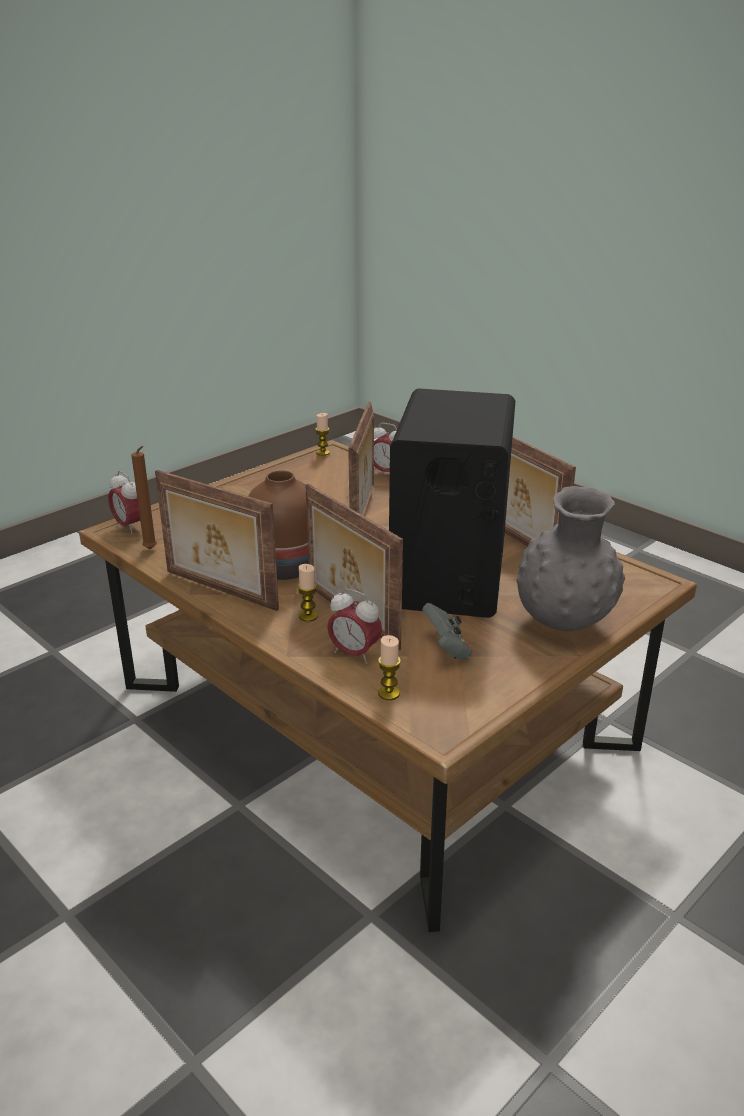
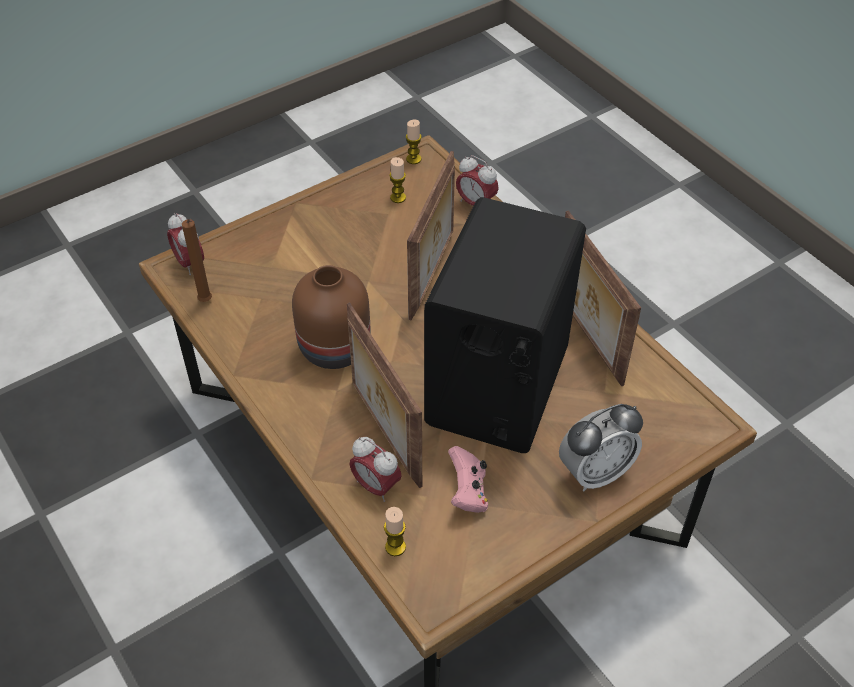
camera: 10 degrees right, 20 degrees up
picture frame [155,470,279,611] -> none
candle [297,564,318,622] -> candle moved to [389,157,406,203]
grey game controller [422,603,472,660] -> pink game controller [448,446,488,513]
grey vase [516,486,625,631] -> alarm clock [559,404,643,491]

